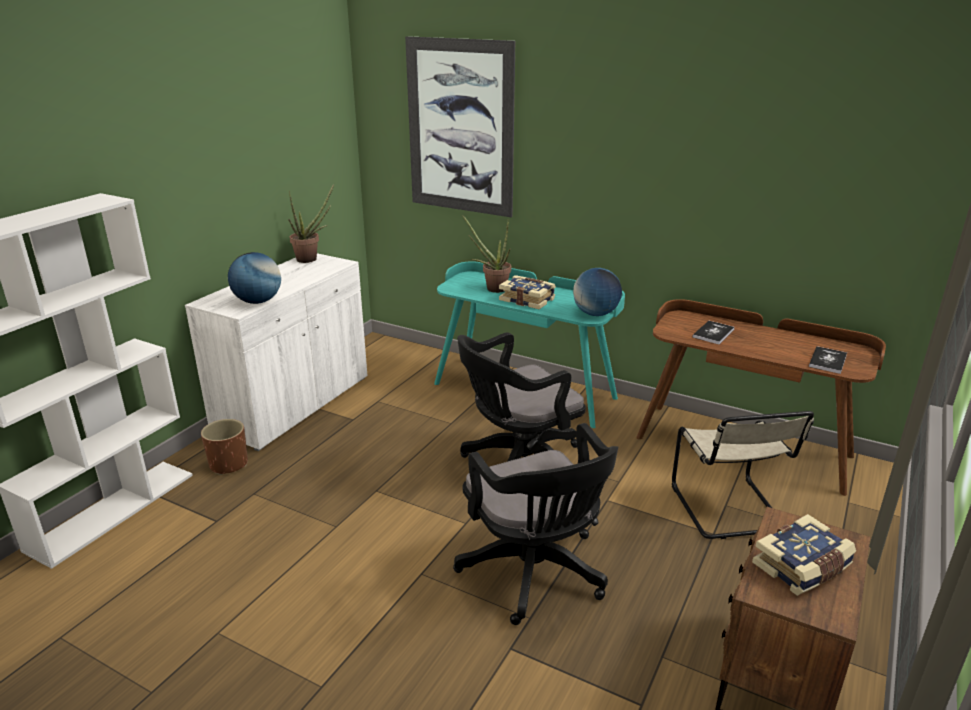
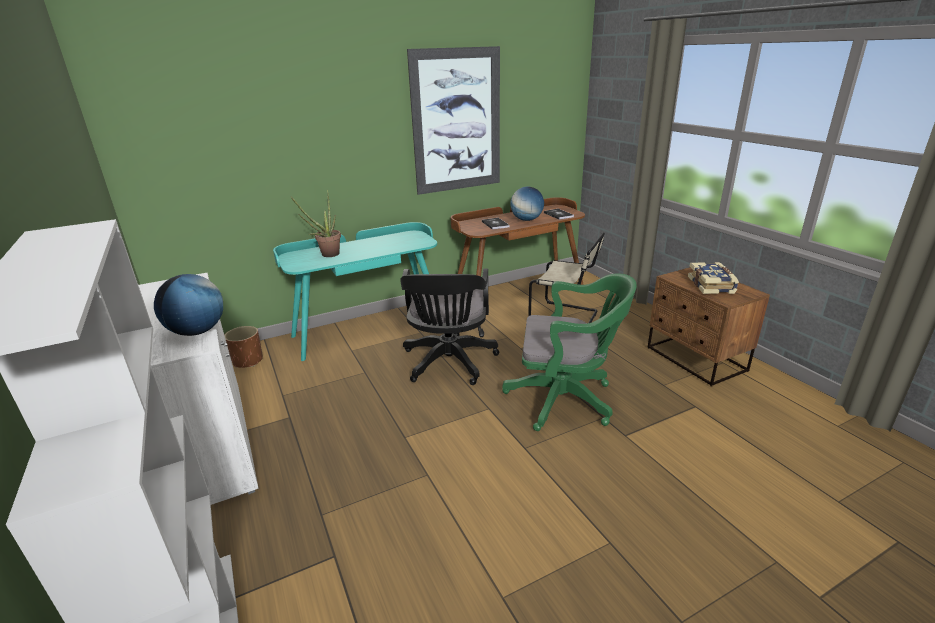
camera: 55 degrees left, 0 degrees up
brown planter [201,419,248,475] -> brown planter moved to [225,326,263,368]
potted plant [288,184,334,263] -> none
picture [405,36,515,218] -> picture moved to [407,46,500,195]
black office chair [453,423,618,625] -> green office chair [502,273,637,431]
book [499,275,556,309] -> none
globe [573,268,622,316] -> globe moved to [510,187,544,221]

